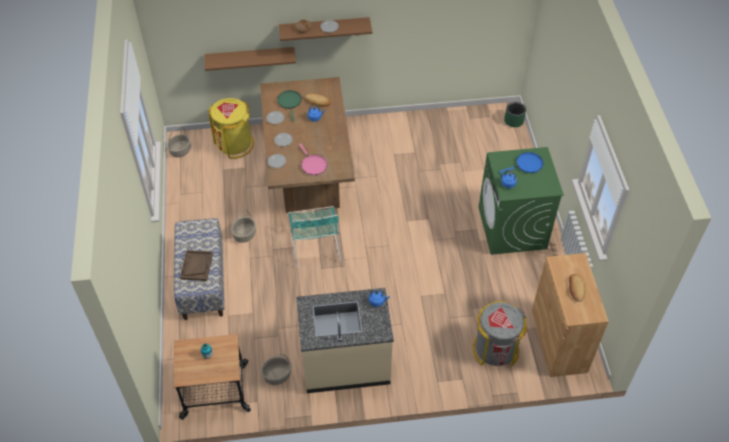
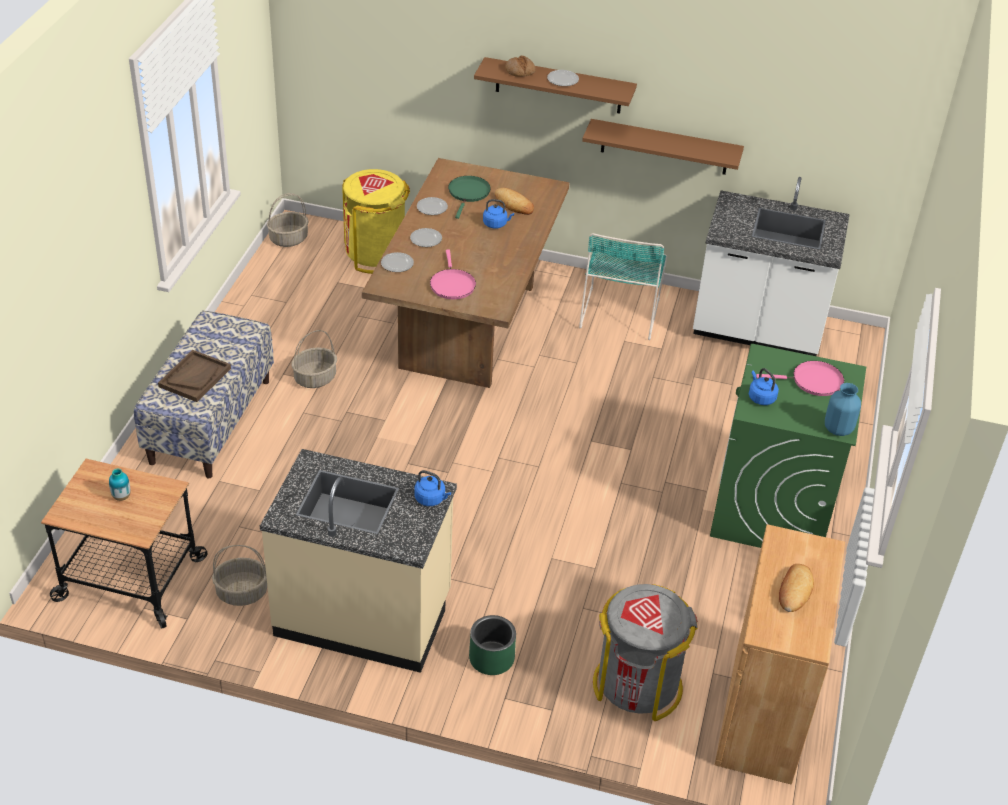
camera: 20 degrees right, 10 degrees down
brown shelf [204,47,296,71] -> brown shelf moved to [582,119,744,175]
turquoise chair [288,206,341,268] -> turquoise chair moved to [579,233,667,340]
blue frying pan [501,152,543,173] -> pink frying pan [756,361,844,396]
green planter [504,102,526,127] -> green planter moved to [469,615,516,675]
none -> white counter [693,177,850,356]
none -> blue vase [825,383,861,436]

